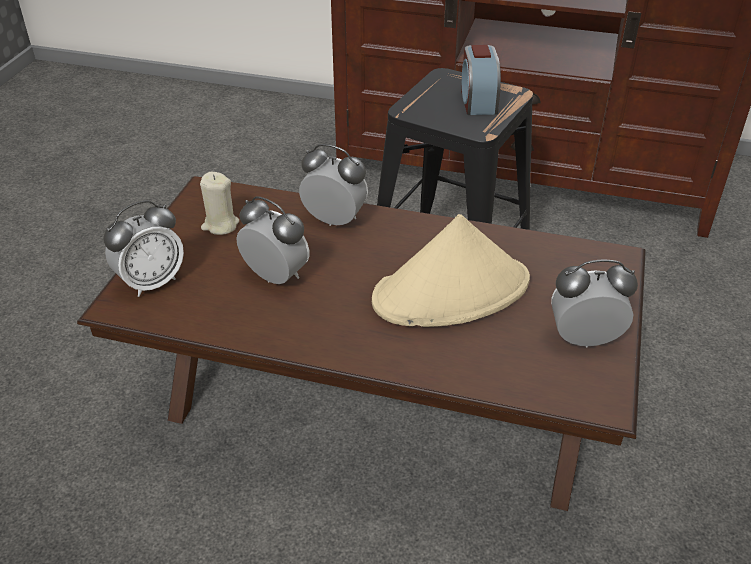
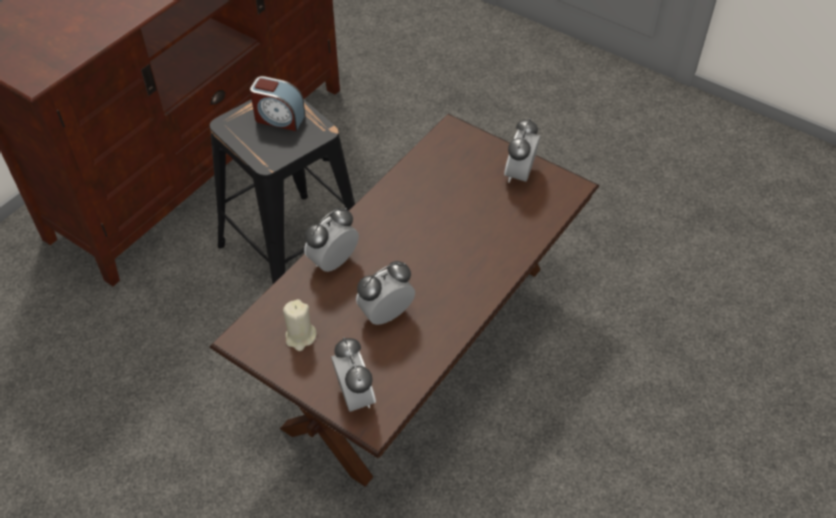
camera: 70 degrees left, 10 degrees up
beige hat [372,214,530,327] -> none

